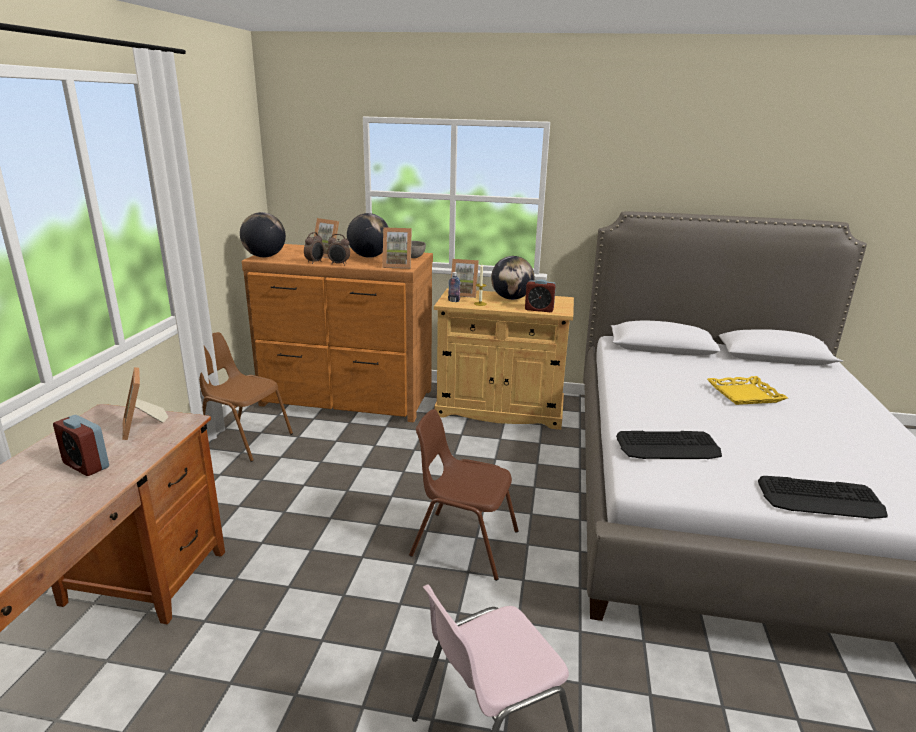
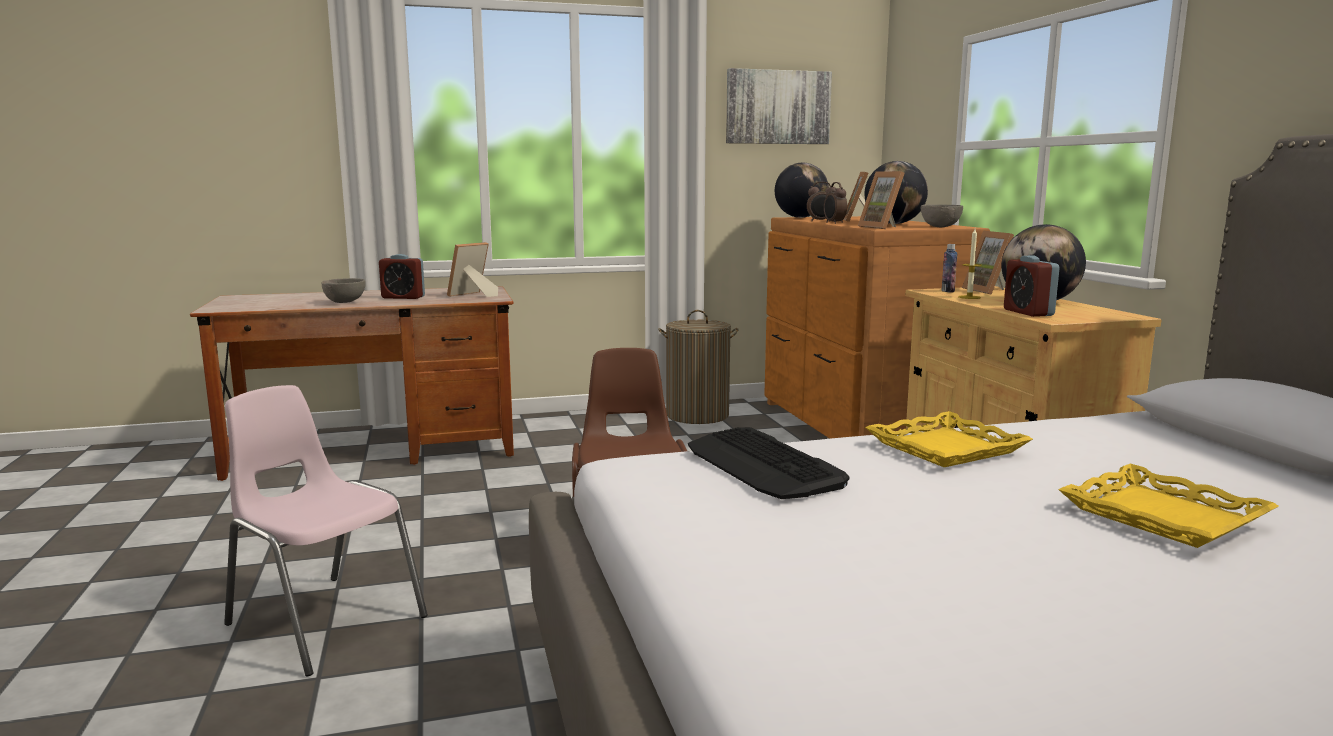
camera: 65 degrees right, 10 degrees down
alarm clock [53,415,109,476] -> alarm clock turned 90 degrees counterclockwise [379,254,425,299]
brown chair [199,332,293,462] -> laundry basket [658,310,739,424]
keyboard [758,476,888,519] -> none
none -> grey bowl [322,278,365,303]
none -> picture [726,68,832,144]
none -> yellow tray [865,411,1033,467]

